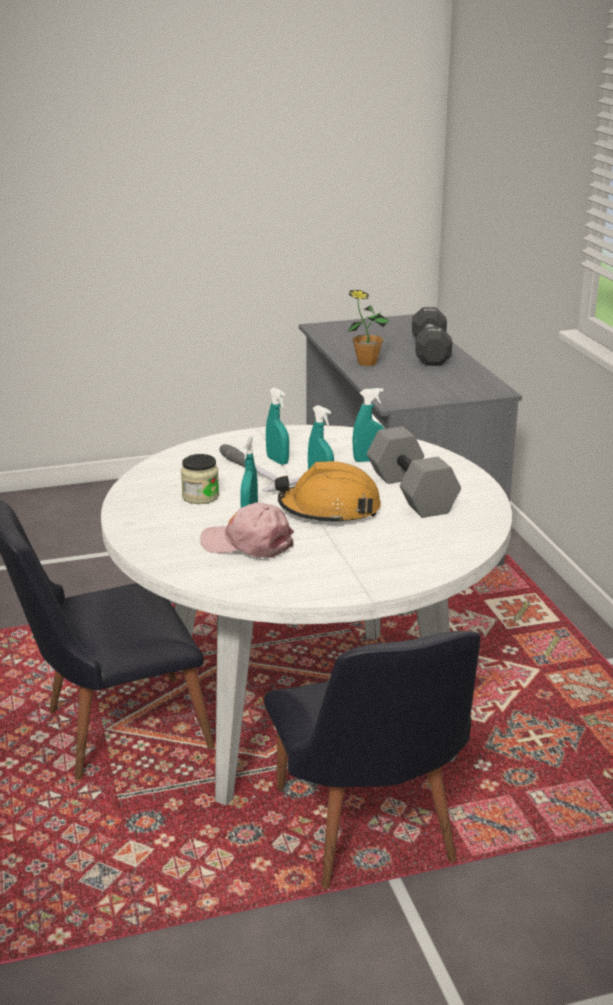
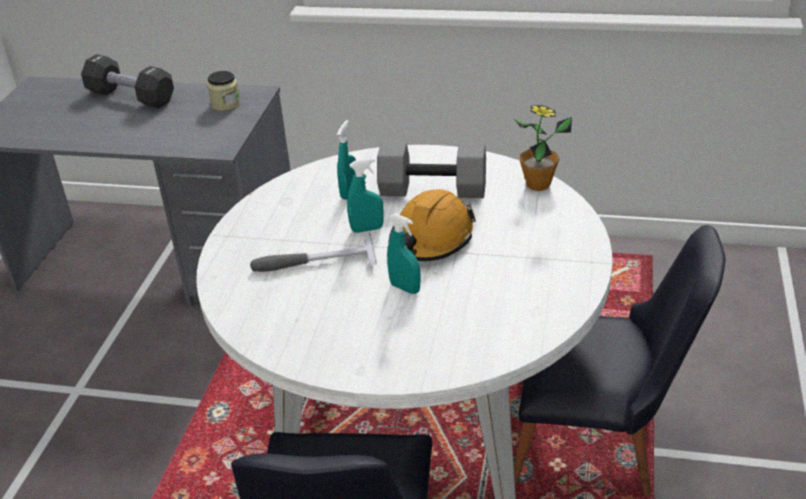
camera: 60 degrees left, 10 degrees up
jar [181,454,219,504] -> jar moved to [207,71,240,111]
pink cap [200,502,294,558] -> none
turquoise spray bottle [266,388,289,465] -> none
potted plant [348,290,389,366] -> potted plant moved to [513,105,572,191]

